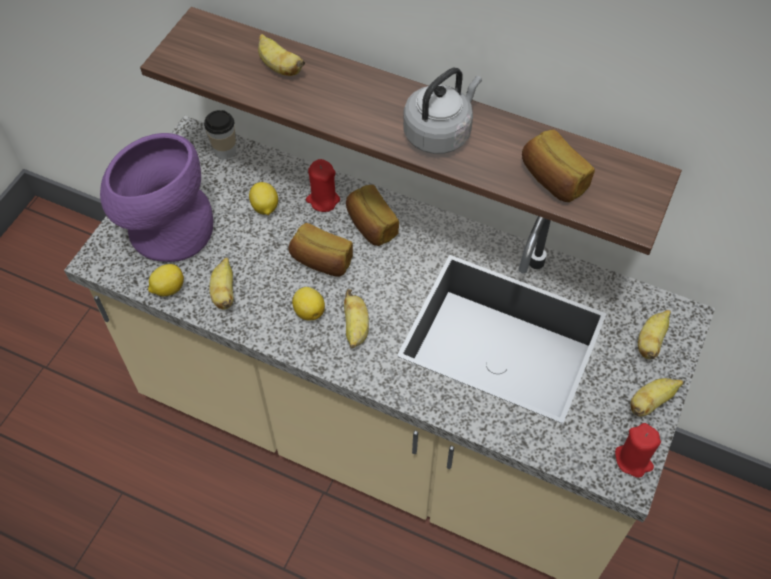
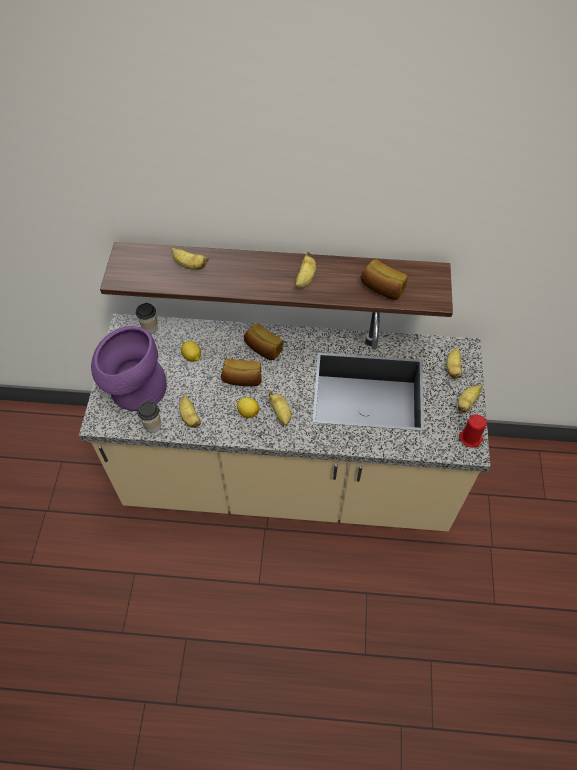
camera: 20 degrees left, 0 degrees up
lemon [148,264,184,296] -> cup [137,401,161,433]
red candle [306,159,340,212] -> none
grey kettle [403,68,482,154] -> banana [295,252,316,288]

